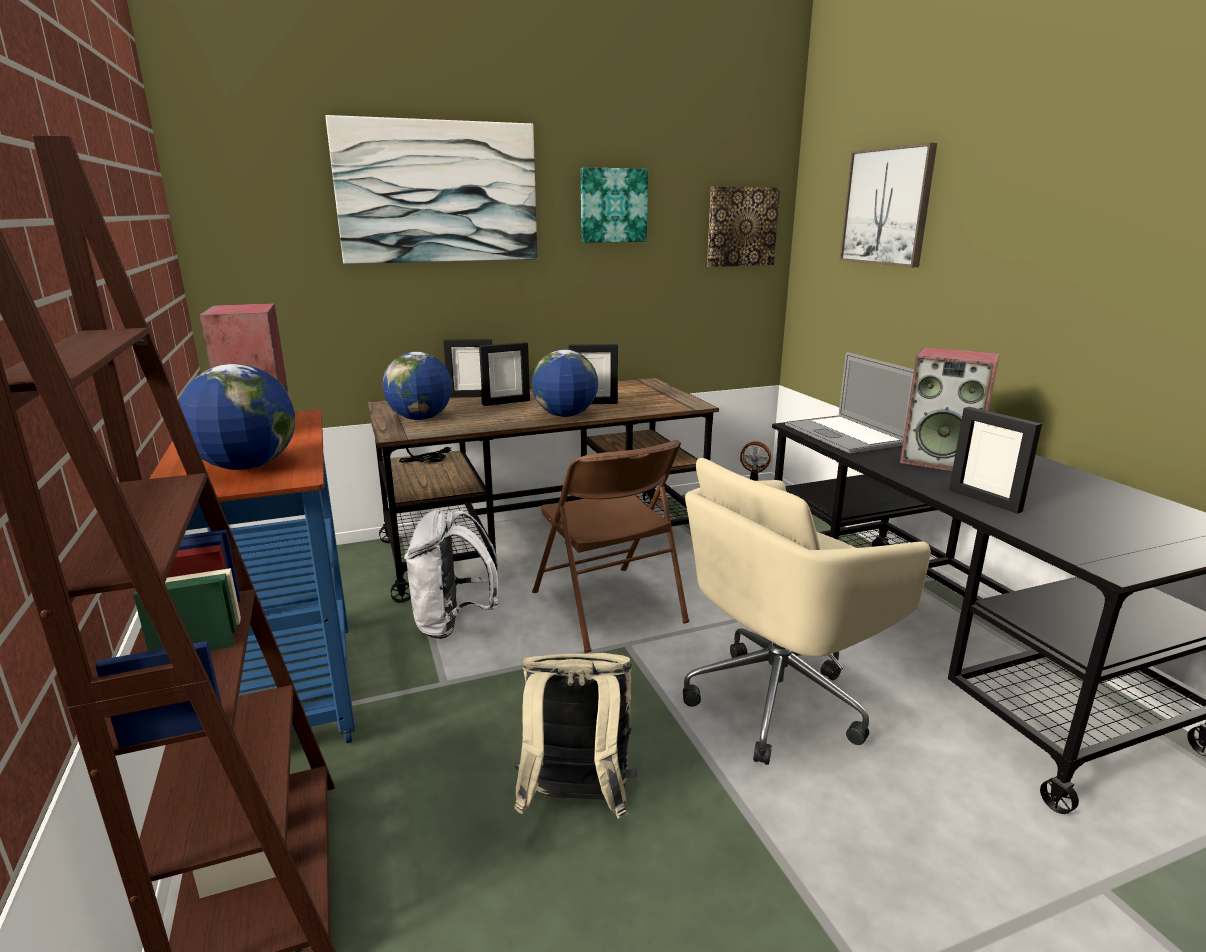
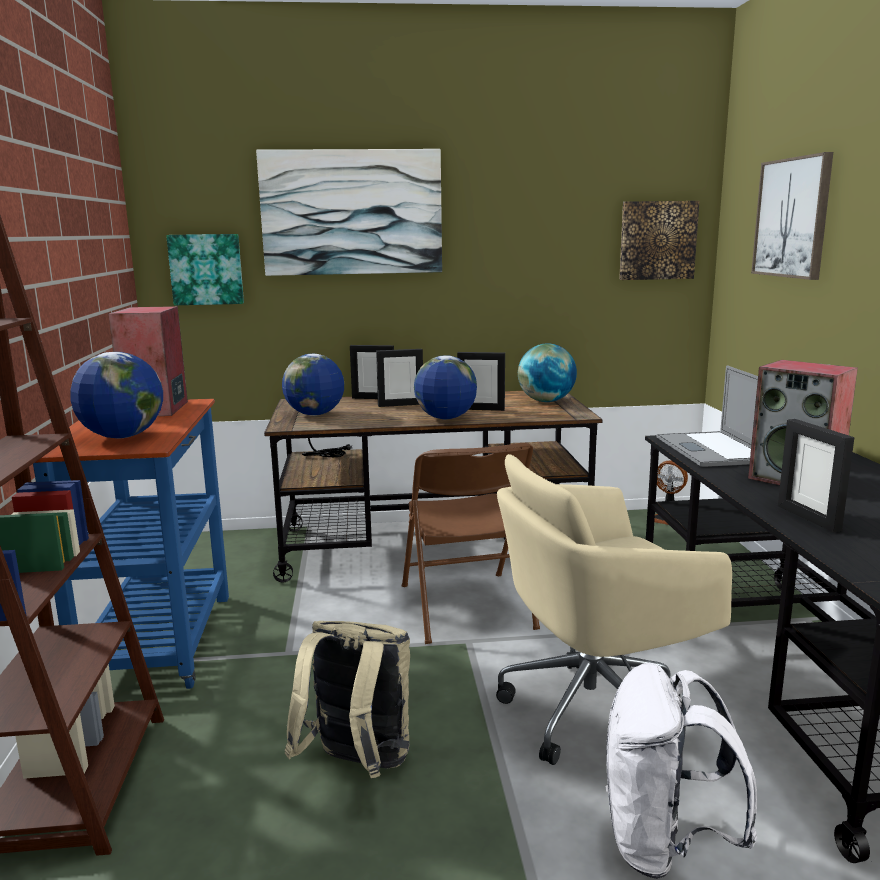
camera: 15 degrees right, 5 degrees down
white backpack [404,509,498,639] -> white backpack moved to [605,663,757,879]
picture [581,167,648,243] -> picture moved to [166,234,244,305]
none -> globe [518,343,577,402]

